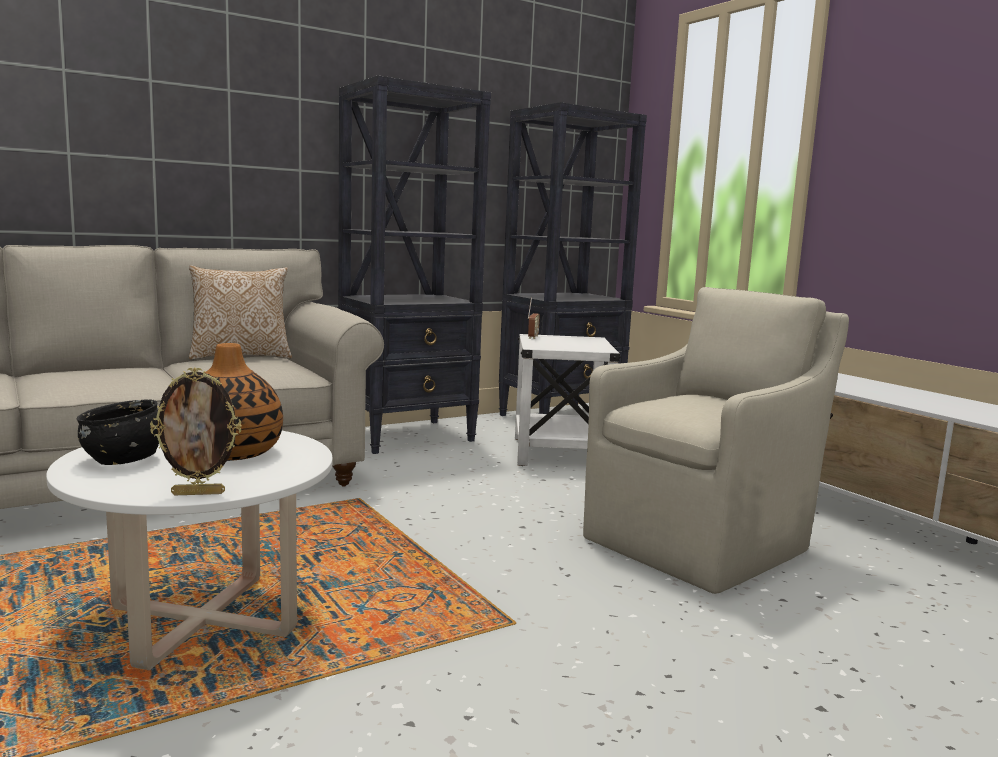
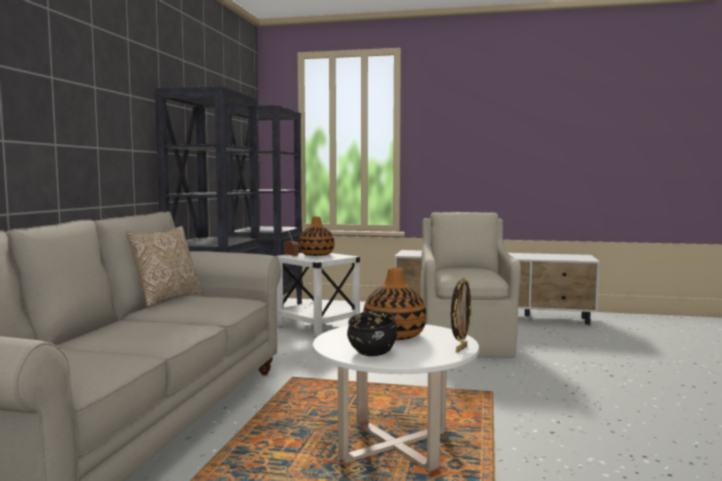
camera: 45 degrees left, 5 degrees down
none -> vase [299,216,334,256]

